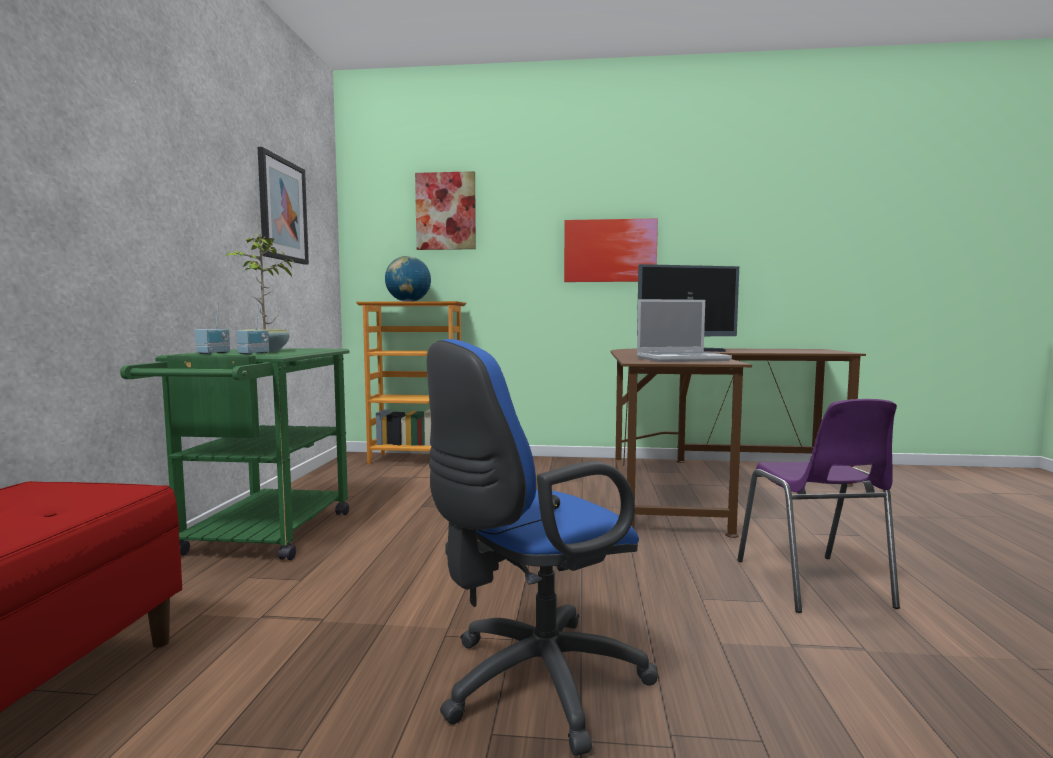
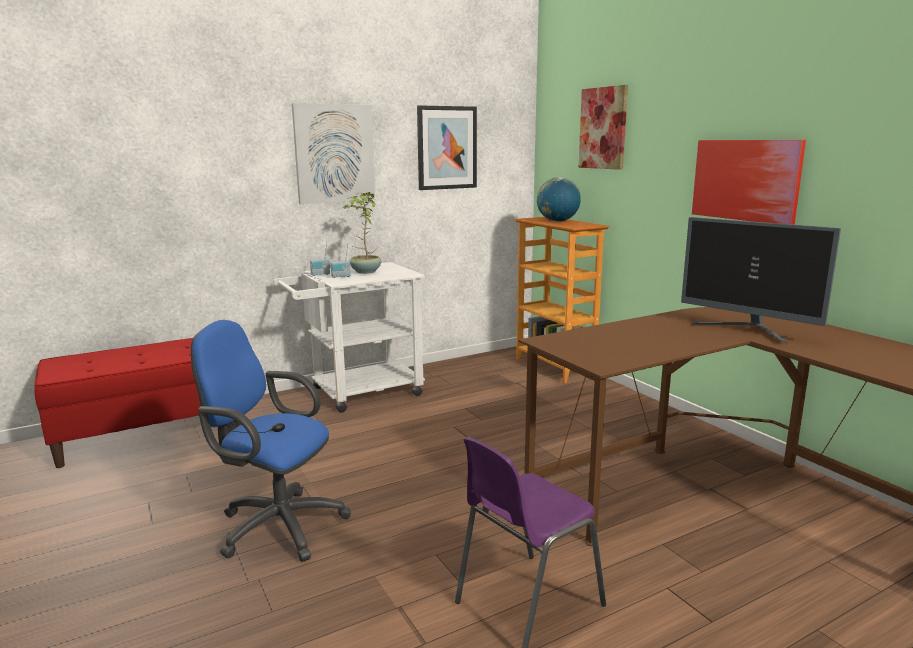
camera: 55 degrees right, 10 degrees up
green cart [120,348,349,560] -> white cart [274,262,425,413]
laptop [637,299,732,362] -> none
none -> picture [292,103,375,204]

